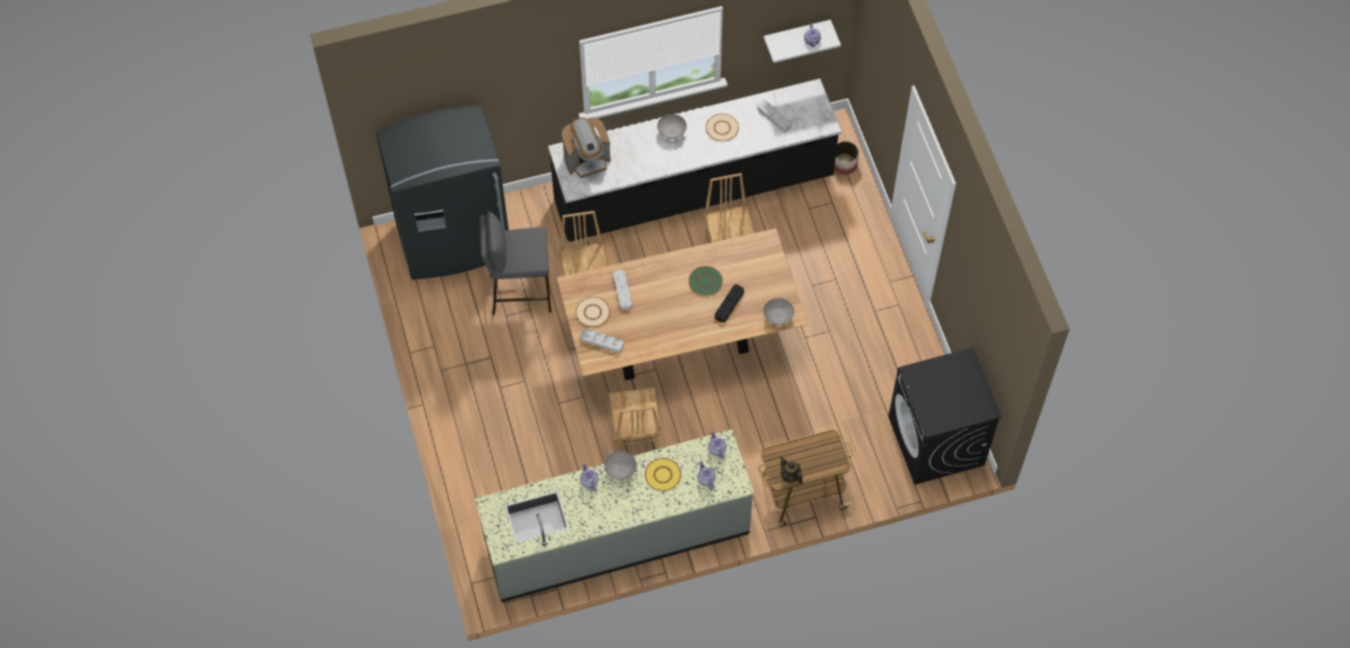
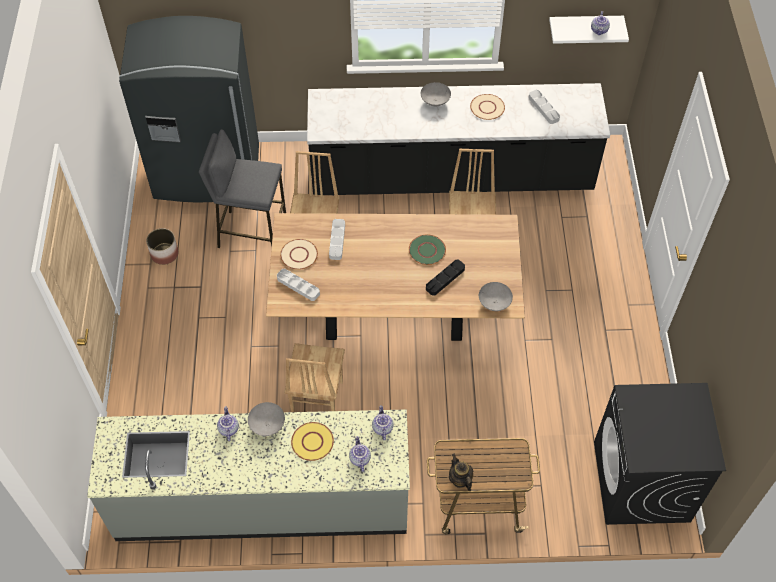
camera: 15 degrees right, 5 degrees down
coffee machine [562,117,611,178] -> none
planter [834,141,859,175] -> planter moved to [146,228,179,265]

